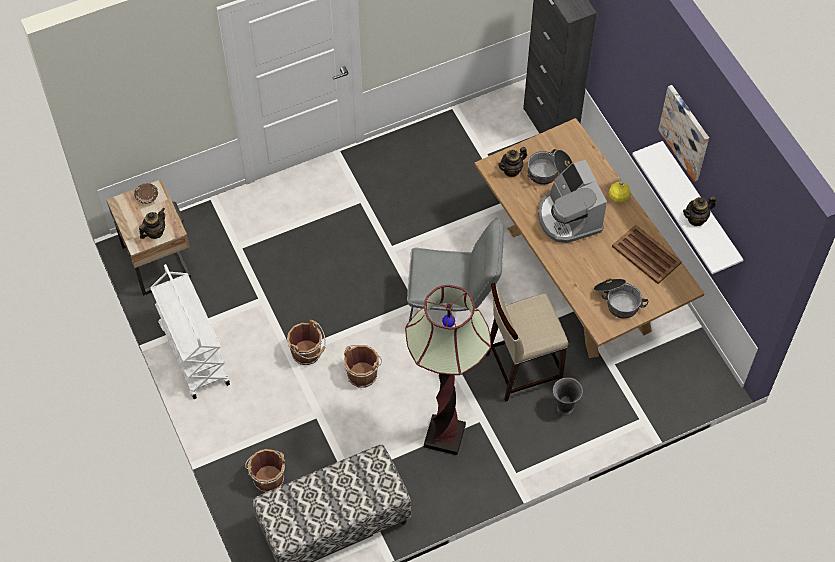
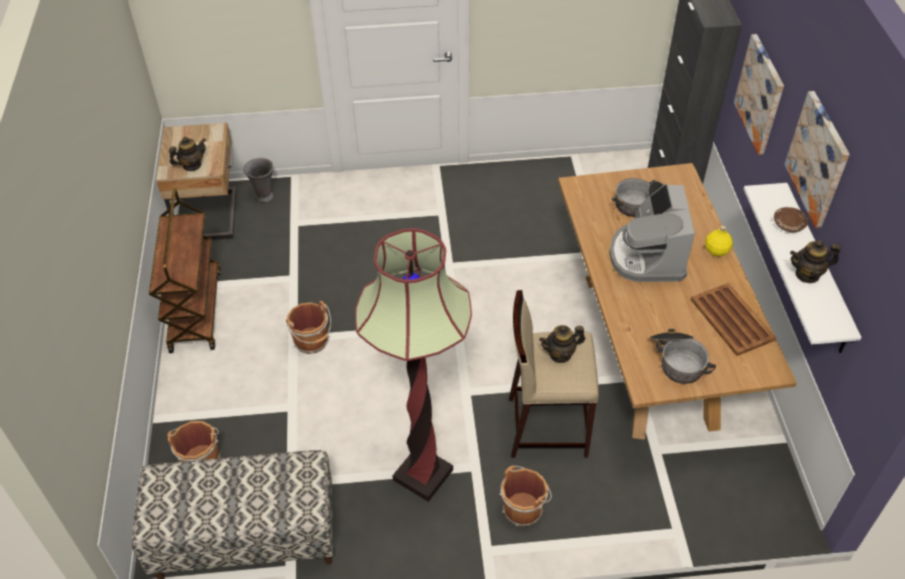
camera: 20 degrees right, 10 degrees down
brown plate [134,183,158,204] -> brown plate moved to [774,207,808,232]
white cart [150,264,230,399] -> brown cart [149,189,221,353]
brown bucket [344,345,382,388] -> brown bucket moved to [499,465,552,527]
grey chair [407,218,504,321] -> none
teapot [498,147,527,177] -> teapot moved to [539,325,585,363]
grey vase [553,378,583,416] -> grey vase moved to [243,158,273,203]
none -> picture [734,34,784,155]

